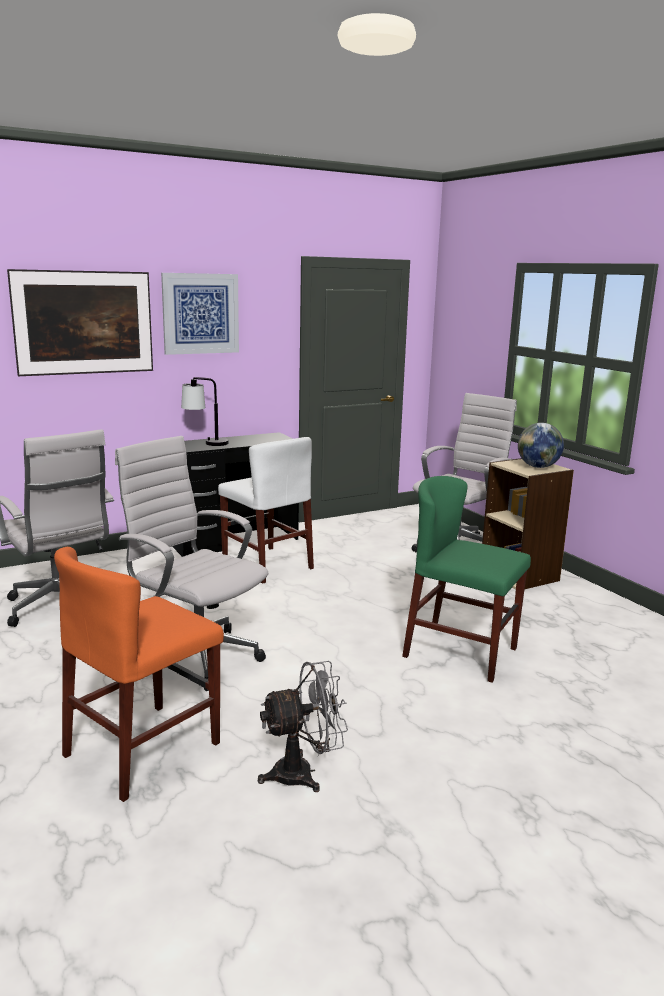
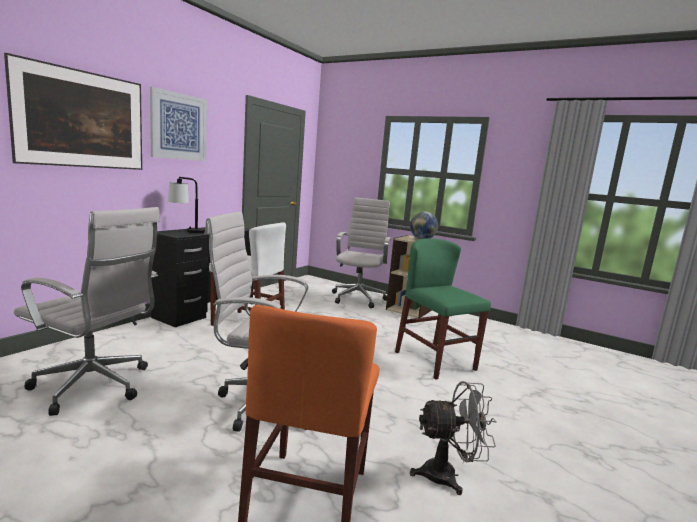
camera: 30 degrees left, 5 degrees down
grey fan [258,661,348,792] -> grey fan turned 45 degrees clockwise [410,381,497,495]
green chair [402,476,531,683] -> green chair turned 60 degrees clockwise [395,238,491,380]

